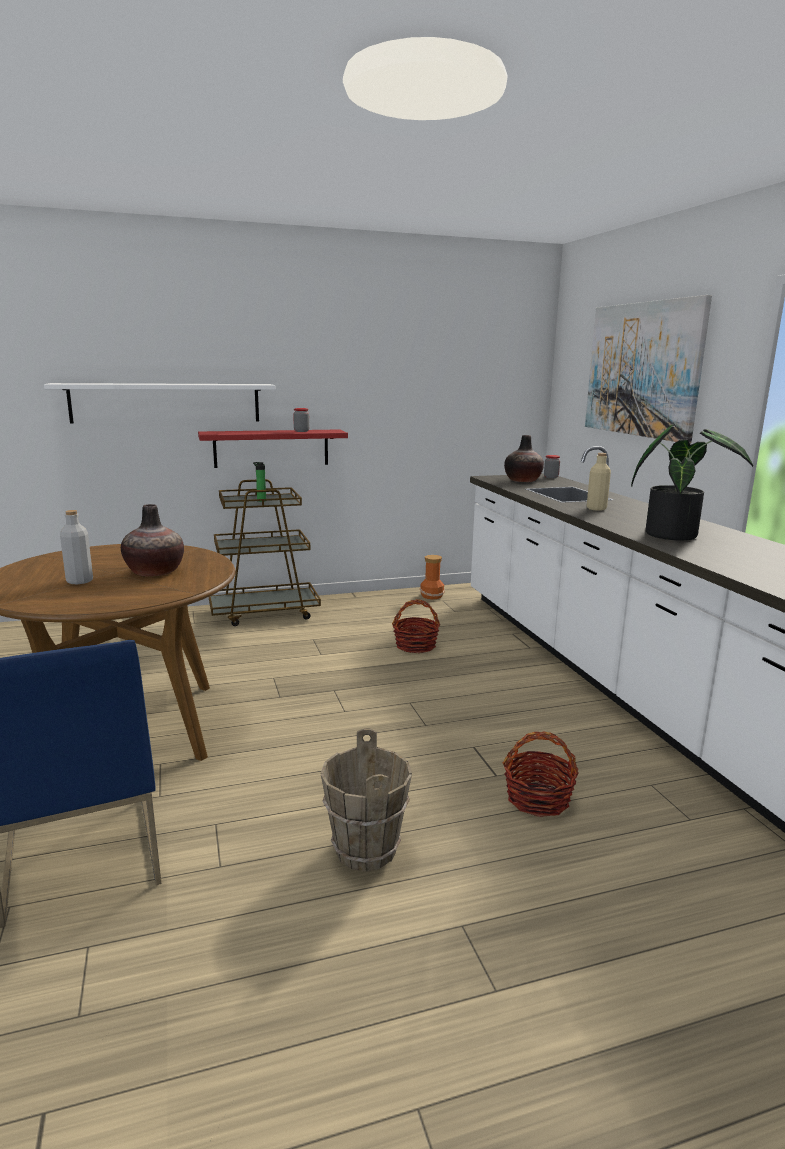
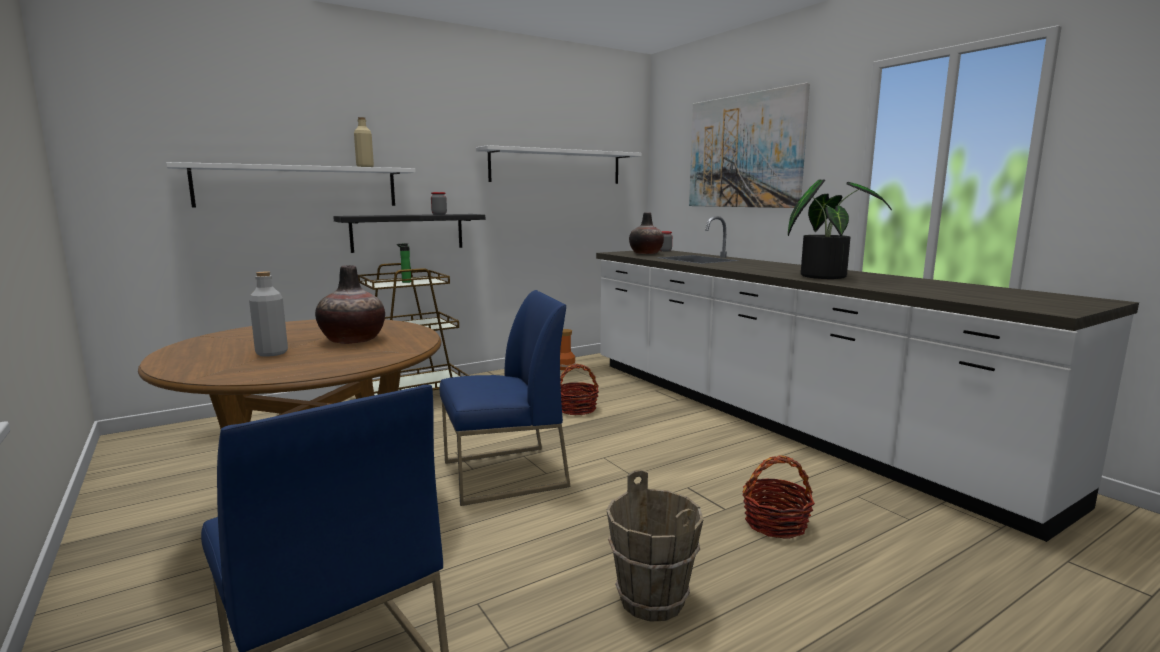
camera: 15 degrees left, 5 degrees down
red shelf [198,429,348,468] -> black shelf [333,214,485,253]
beige bottle [587,453,611,511] -> beige bottle moved to [354,117,374,167]
none -> blue chair [440,290,571,506]
none -> white shelf [476,145,642,184]

